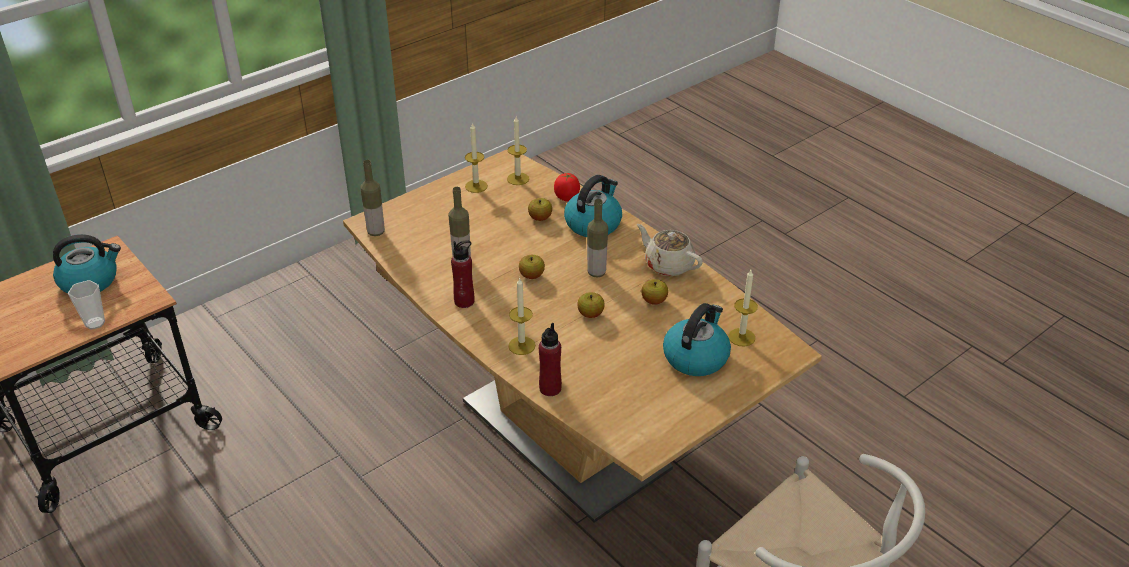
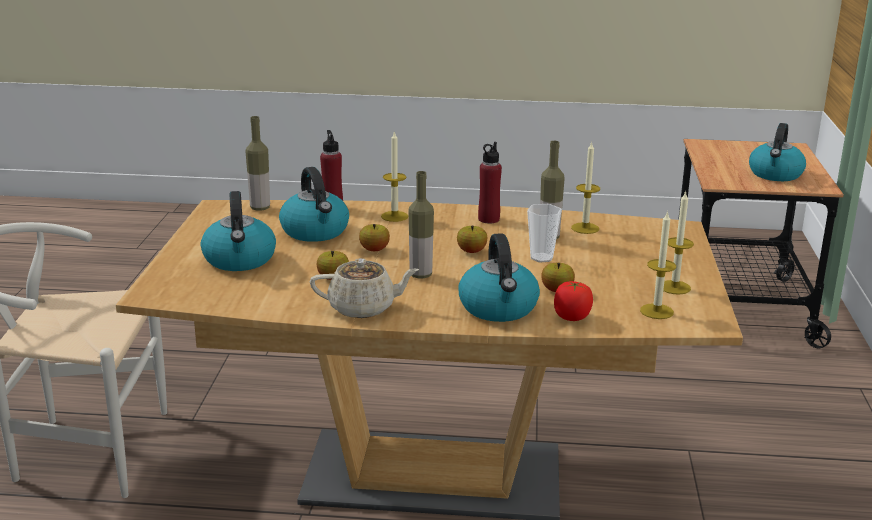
camera: 135 degrees right, 15 degrees down
cup [68,280,105,330] -> cup moved to [527,204,562,263]
bottle [360,160,385,236] -> bottle moved to [245,116,270,211]
candle [729,270,758,347] -> candle moved to [571,141,600,234]
none -> kettle [279,167,349,242]

